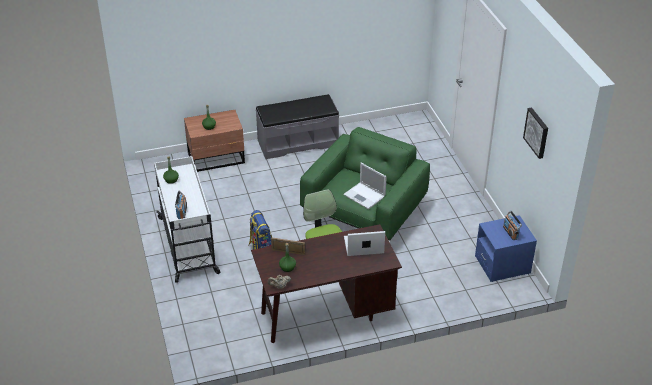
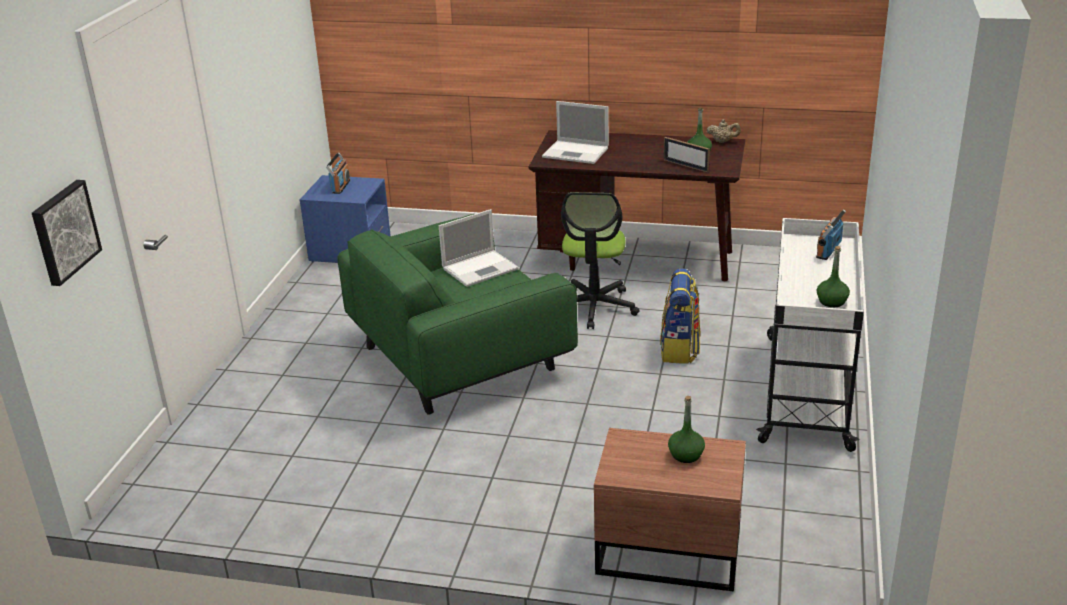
camera: 150 degrees left, 10 degrees down
grey bench [256,94,339,159] -> none
laptop [343,163,387,209] -> laptop turned 75 degrees clockwise [439,209,519,287]
picture [523,108,548,159] -> picture moved to [32,180,102,286]

